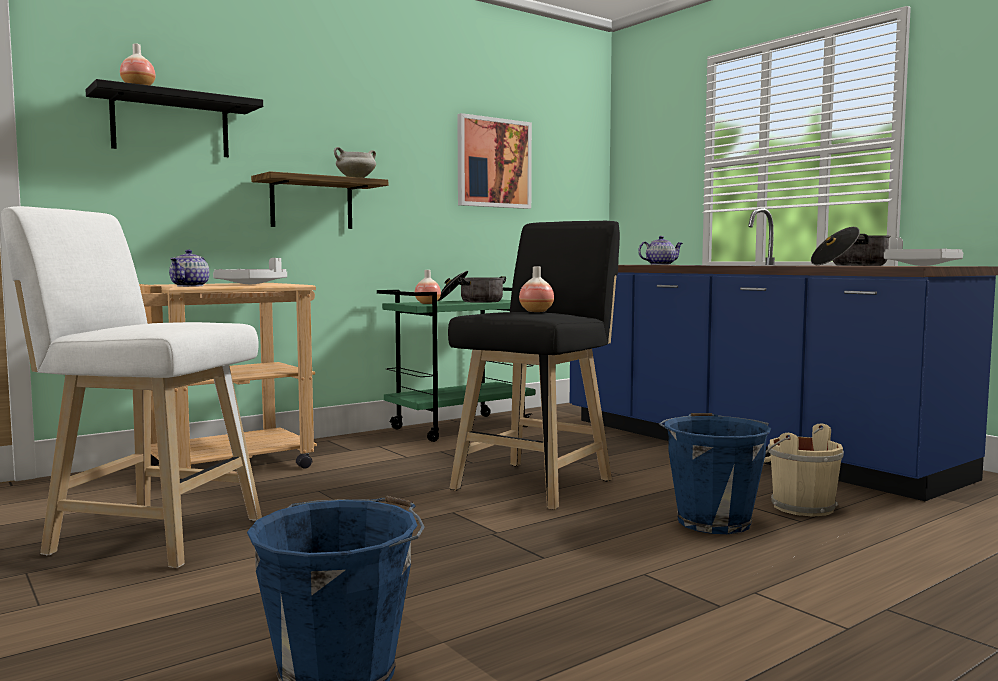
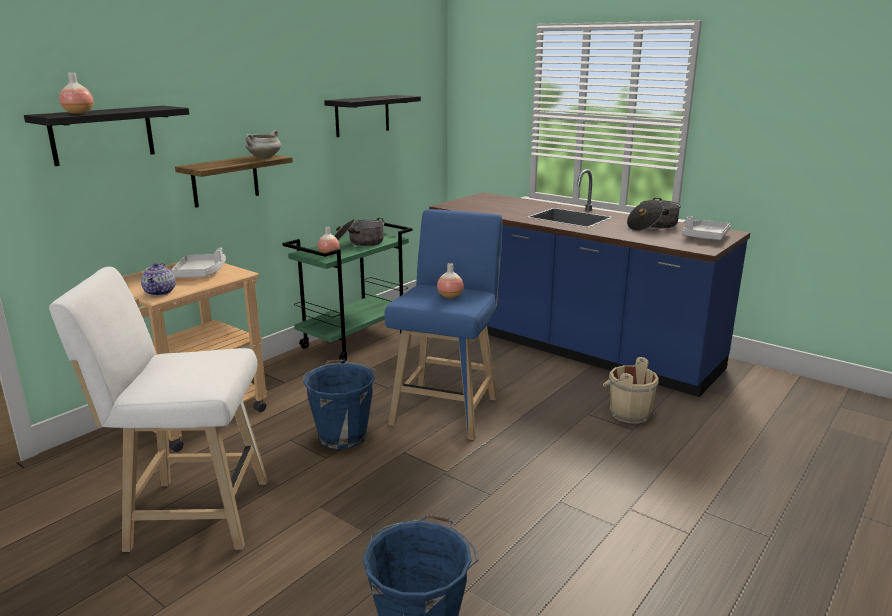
camera: 15 degrees left, 15 degrees up
black stool [448,221,620,510] -> blue stool [384,209,502,440]
picture [457,113,532,209] -> black shelf [324,95,421,137]
teapot [638,236,683,265] -> none
blue bucket [659,413,771,534] -> blue bucket moved to [301,359,376,450]

